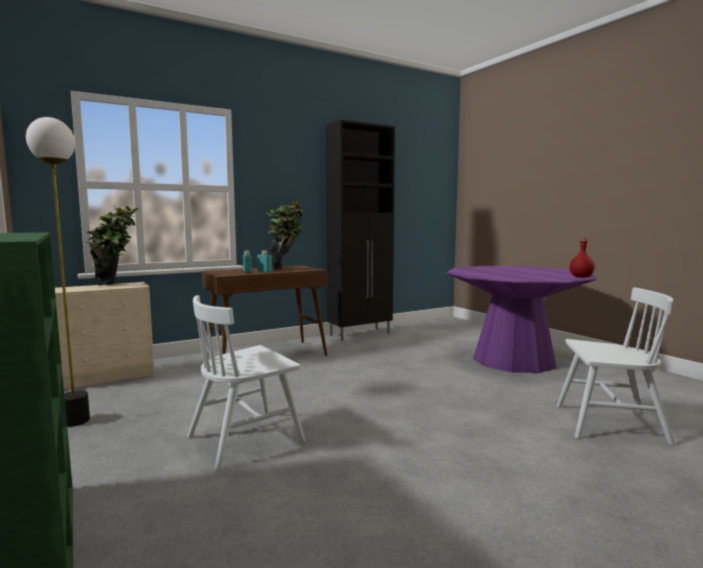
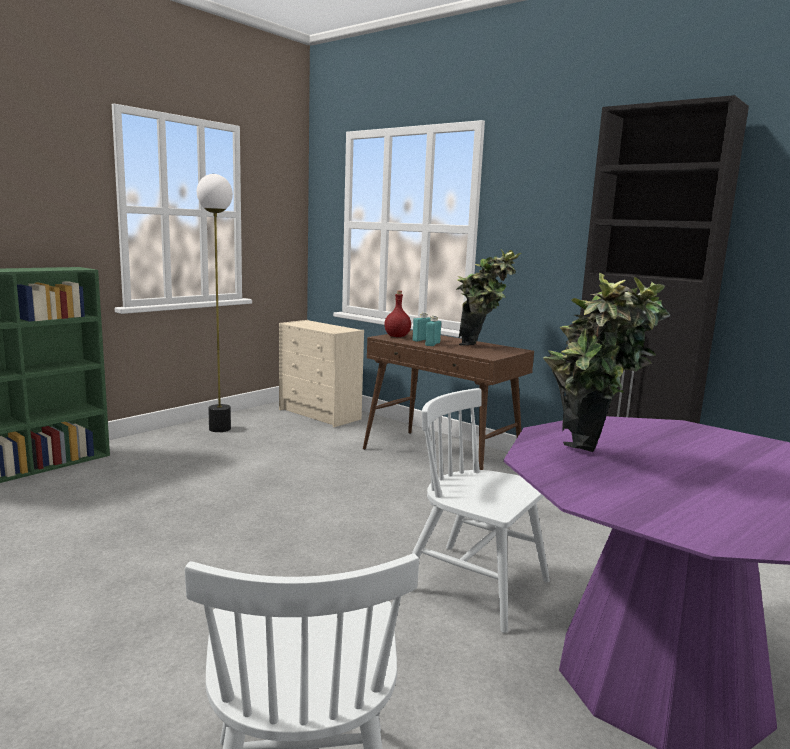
camera: 70 degrees right, 5 degrees up
potted plant [86,205,139,285] -> potted plant moved to [543,273,670,452]
white chair [187,295,306,470] -> white chair moved to [412,388,550,633]
red bottle [570,238,595,277] -> red bottle moved to [384,291,411,337]

